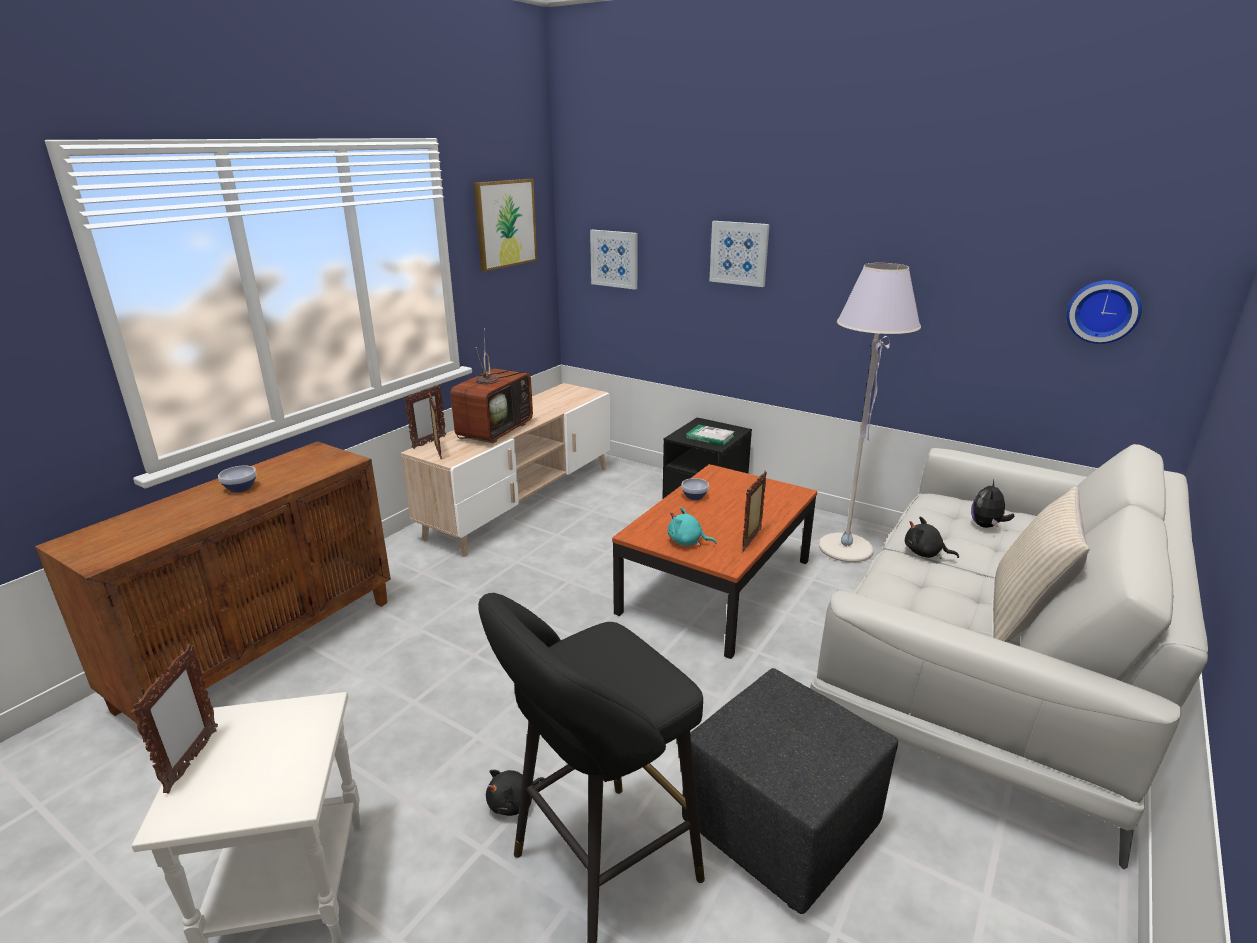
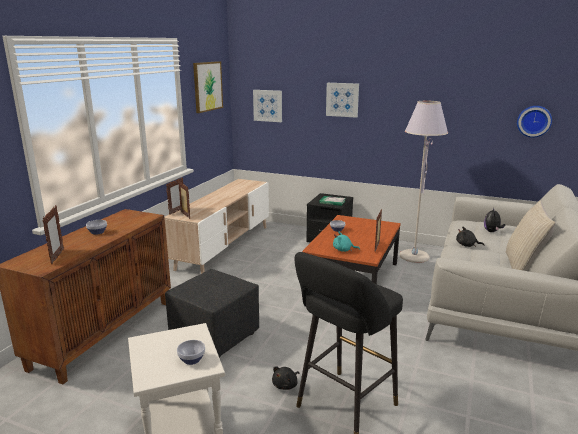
camera: 10 degrees left, 5 degrees down
picture frame [131,644,218,793] -> picture frame moved to [42,205,64,264]
television [451,328,533,443] -> none
black ottoman [682,668,898,914] -> black ottoman moved to [165,269,259,358]
none -> bowl [177,340,205,365]

